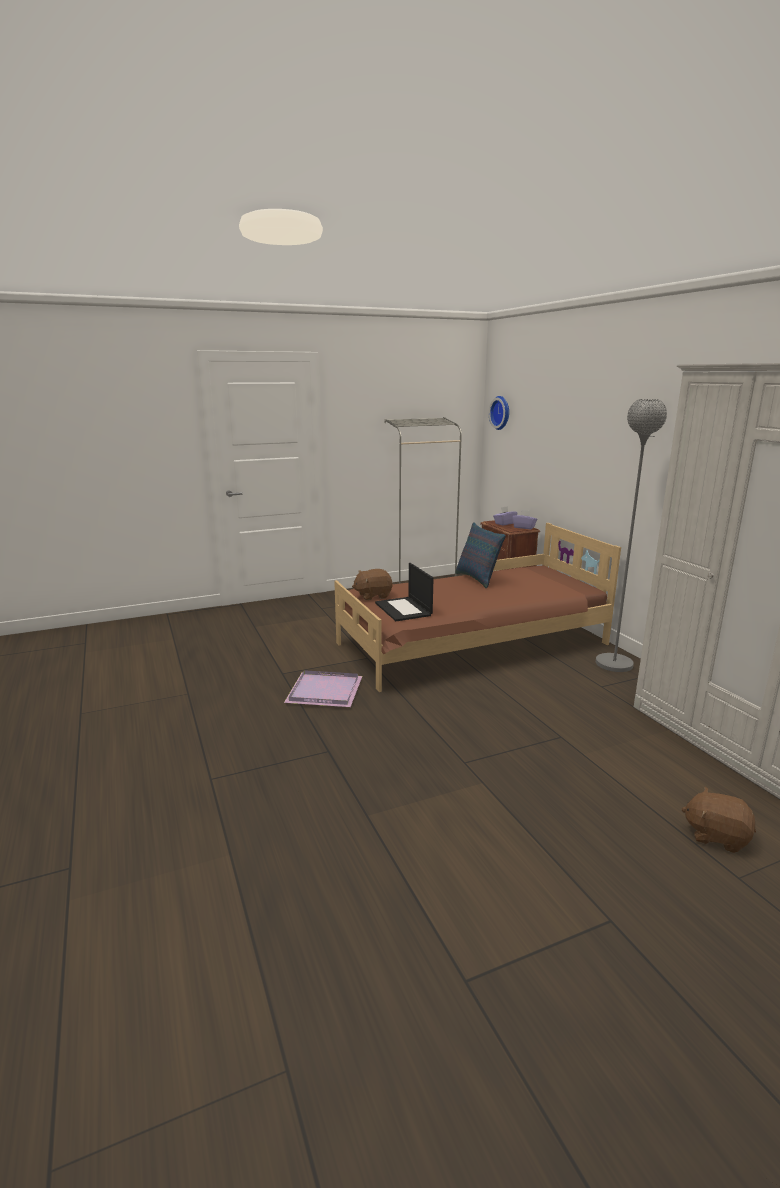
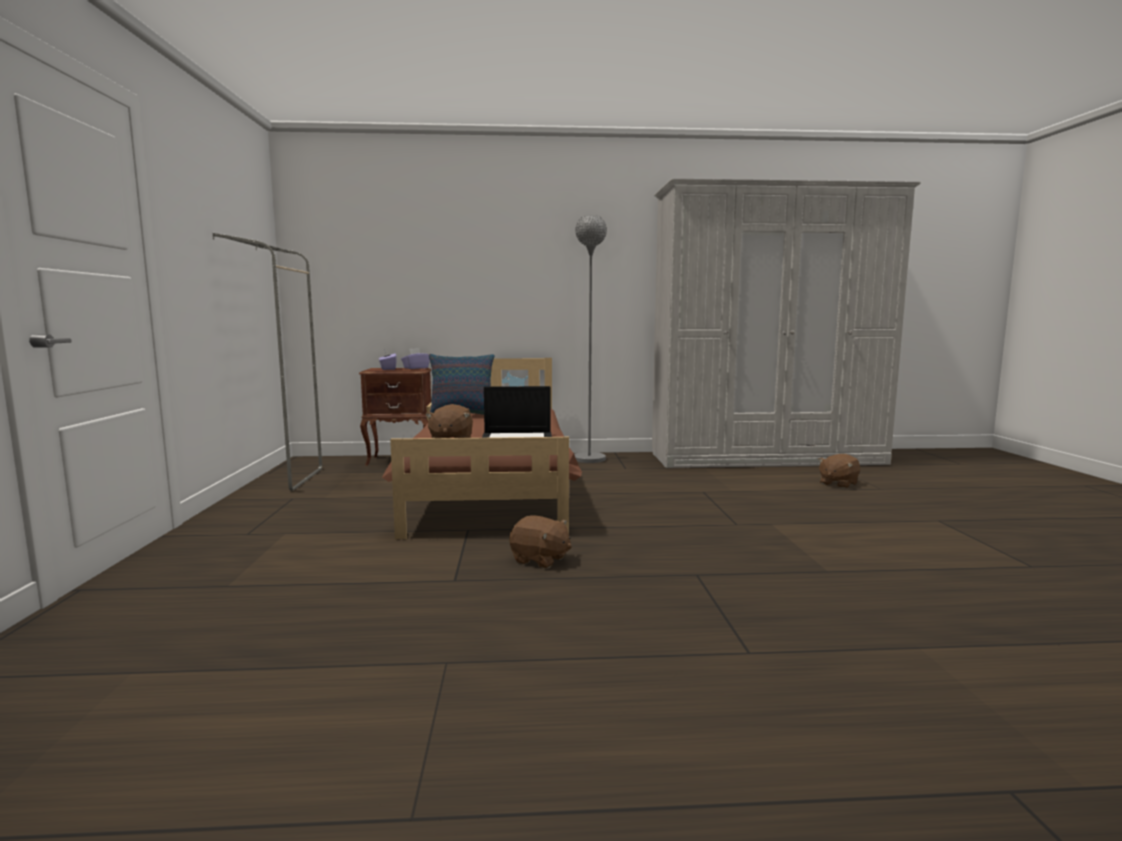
camera: 70 degrees left, 10 degrees down
purple tray [284,670,362,707] -> brown plush toy [509,516,572,568]
wall clock [489,396,509,430] -> none

